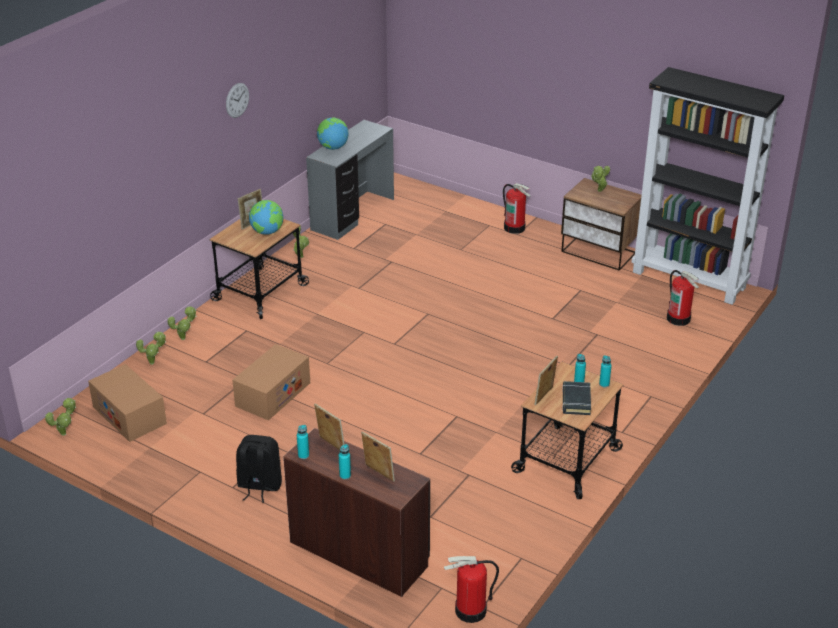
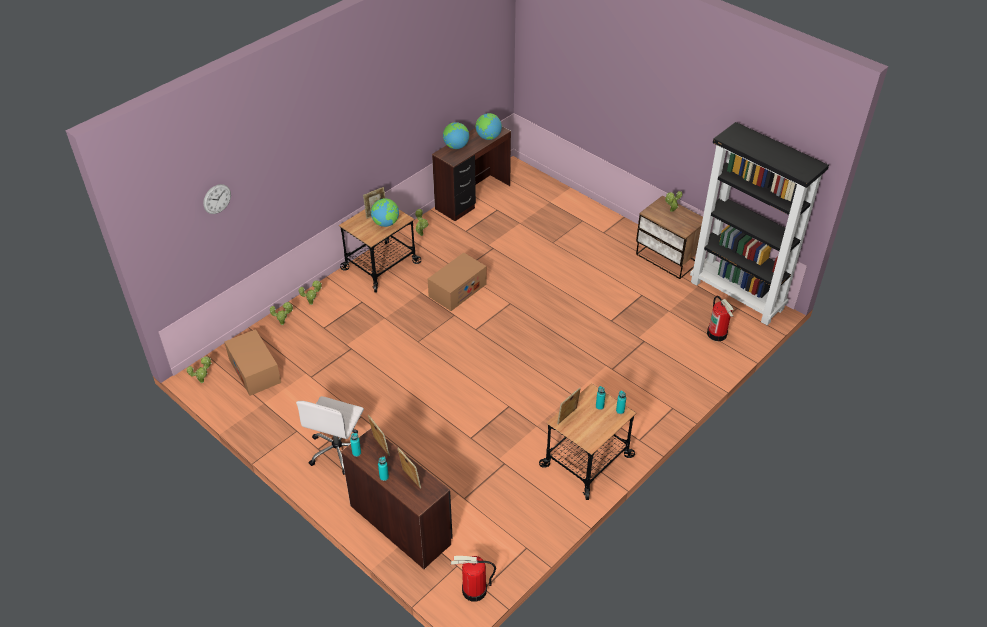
camera: 10 degrees right, 10 degrees up
wall clock [226,83,249,118] -> wall clock moved to [203,184,231,214]
cardboard box [232,344,310,421] -> cardboard box moved to [428,253,487,311]
black backpack [236,435,282,503] -> white office chair [296,396,364,475]
grey desk [306,120,394,240] -> brown desk [432,127,511,221]
fire extinguisher [503,183,531,234] -> none
black book [562,381,591,415] -> none
none -> globe [476,113,502,140]

